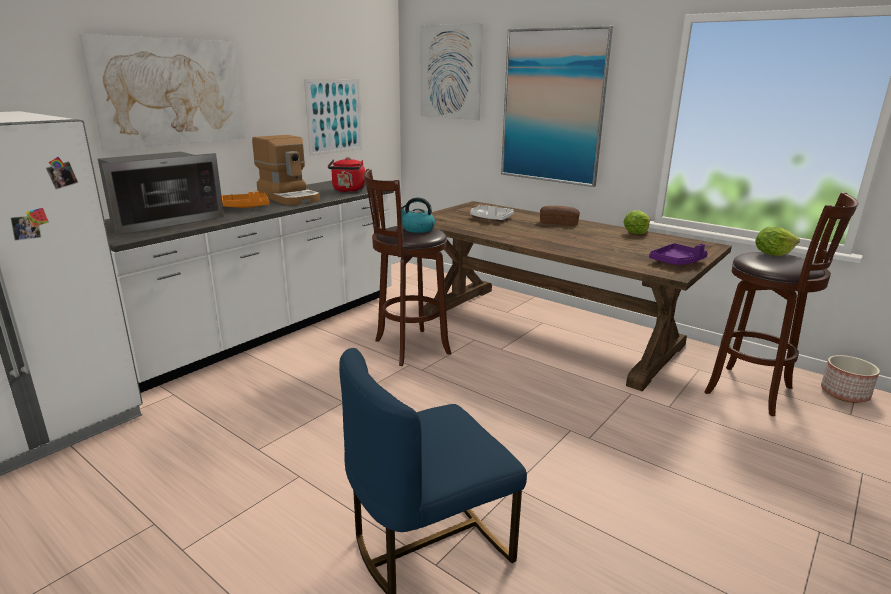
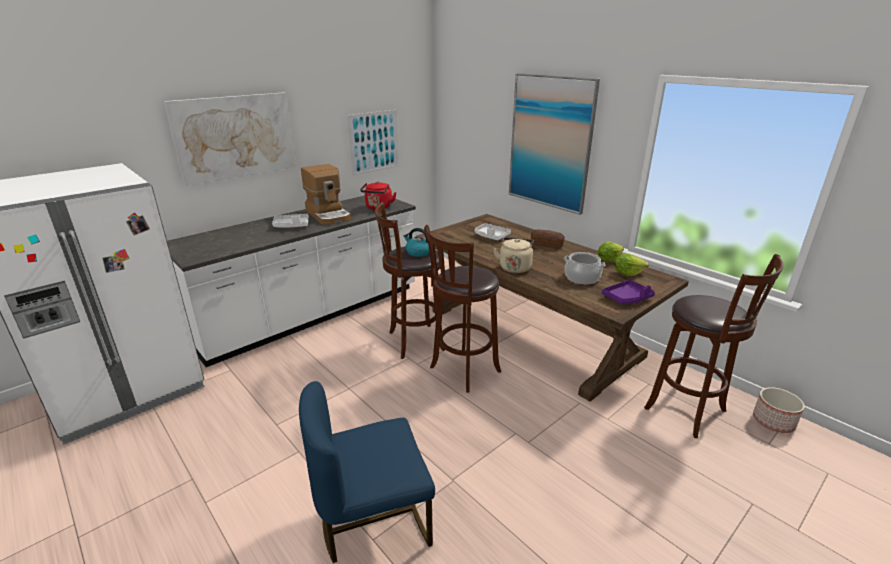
camera: 10 degrees right, 5 degrees up
microwave [98,152,224,235] -> none
orange tray [222,191,270,208] -> white tray [272,214,309,228]
picture [421,23,483,120] -> none
lettuce [756,226,800,256] -> lettuce moved to [614,253,649,276]
none -> brown stool [424,225,501,392]
none -> beige kettle [493,237,534,273]
none -> cooking pot [564,252,605,284]

